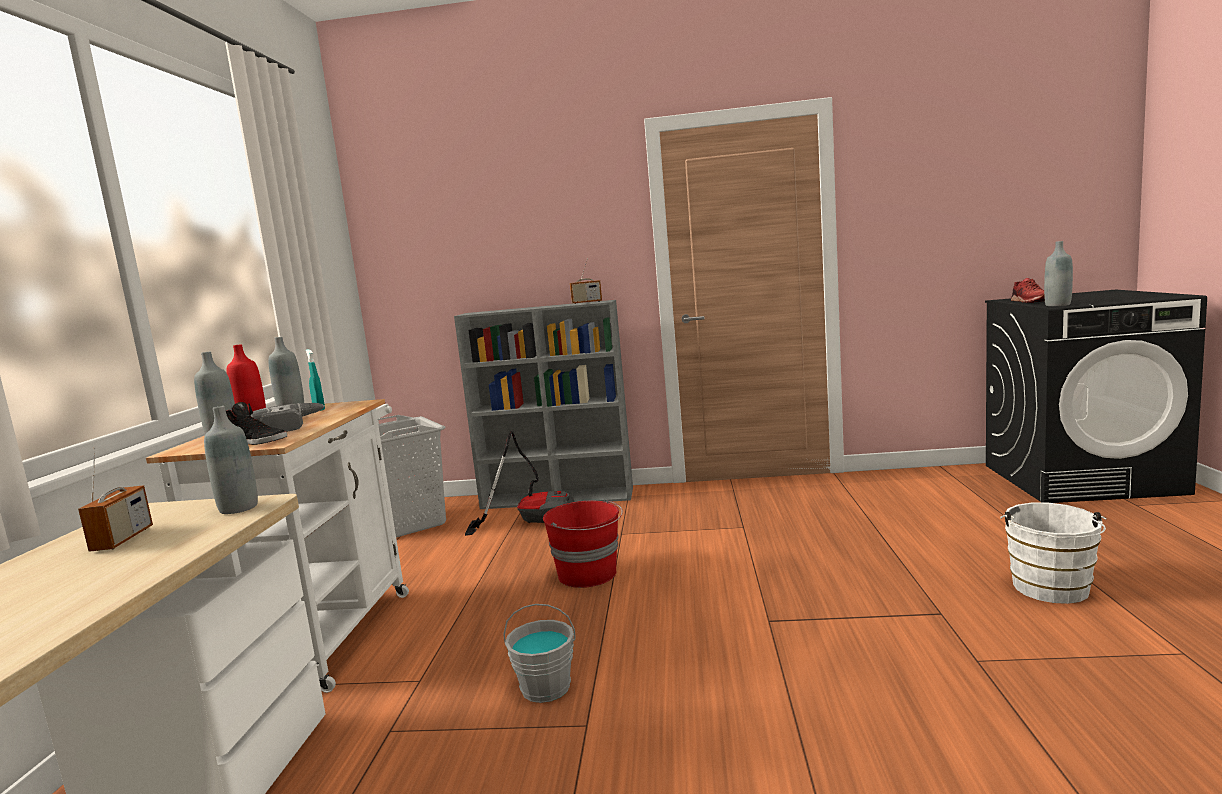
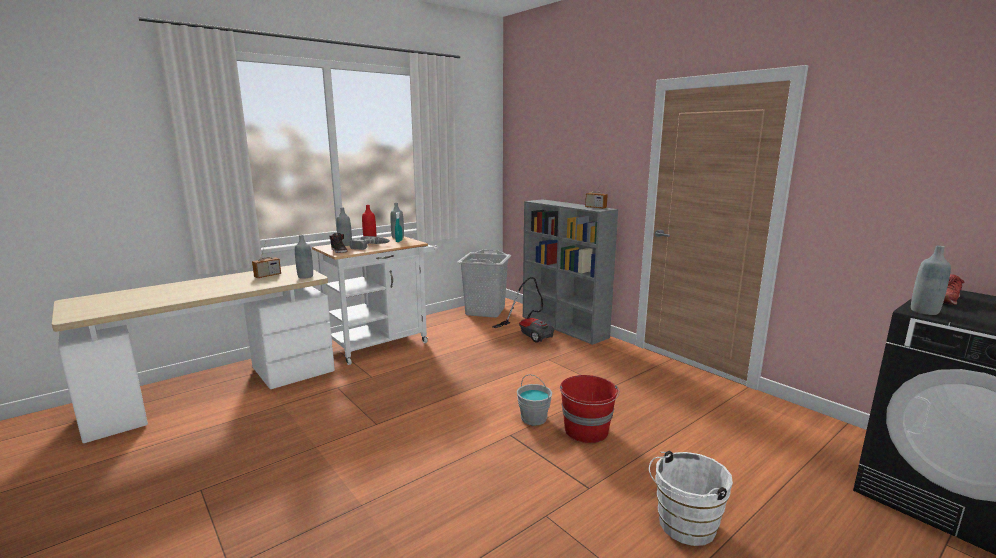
camera: 45 degrees right, 5 degrees up
grey bucket [503,604,576,703] -> grey bucket moved to [517,374,552,426]
red bucket [543,500,623,588] -> red bucket moved to [560,375,619,443]

